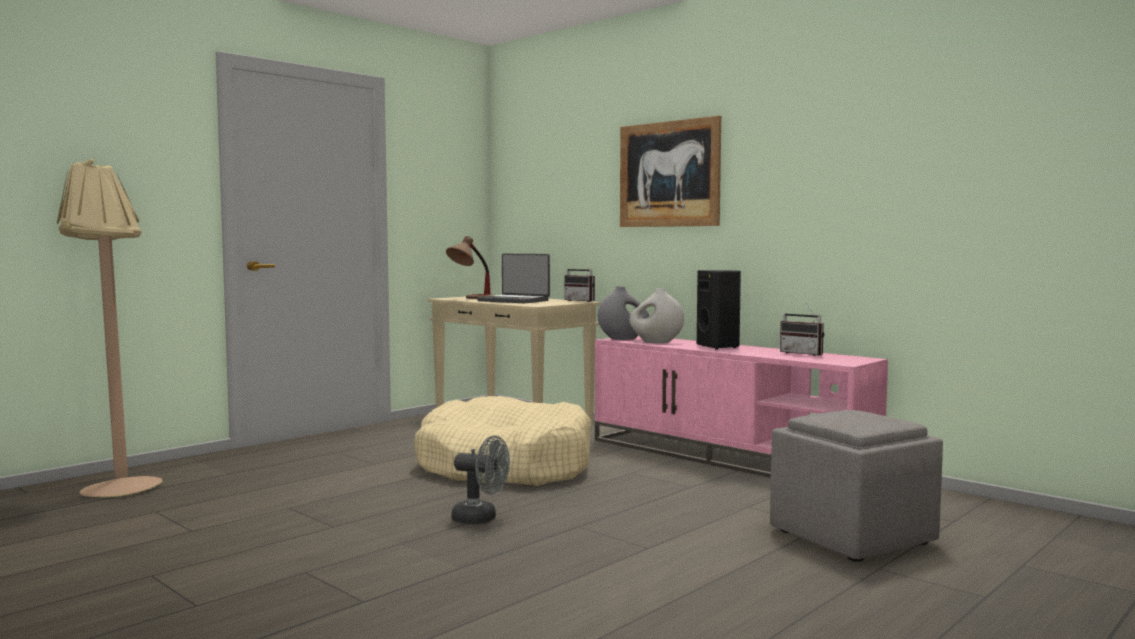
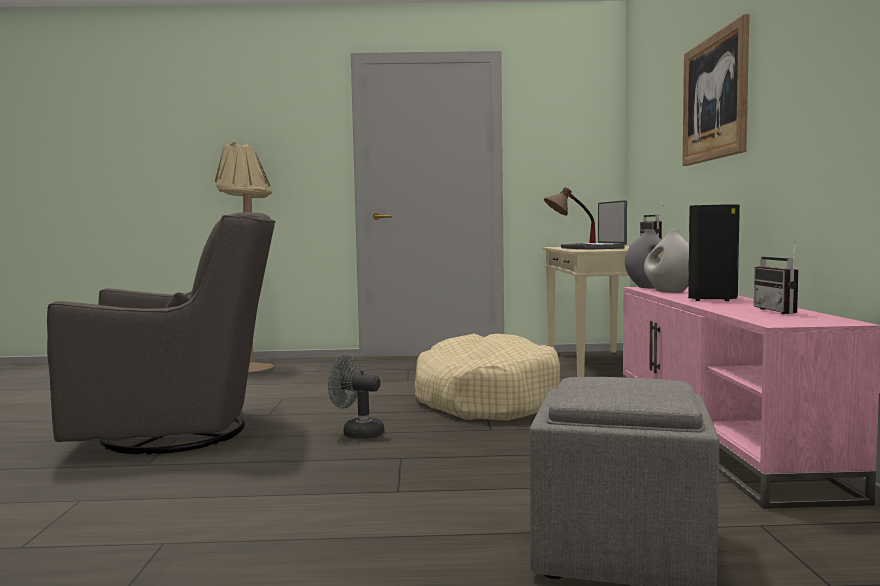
camera: 45 degrees right, 0 degrees up
grey fan [451,435,510,524] -> grey fan turned 135 degrees clockwise [328,355,384,439]
none -> grey armchair [47,212,275,455]

